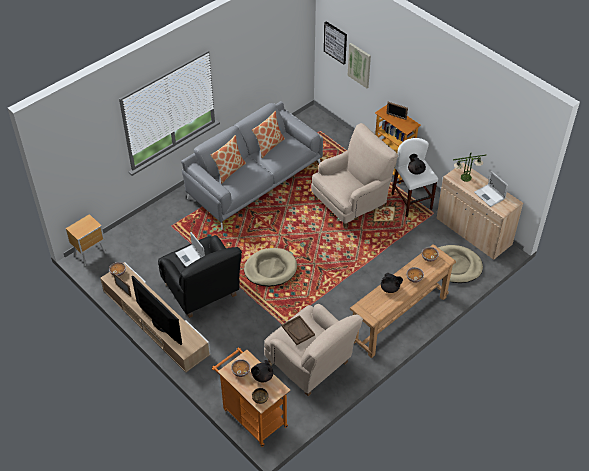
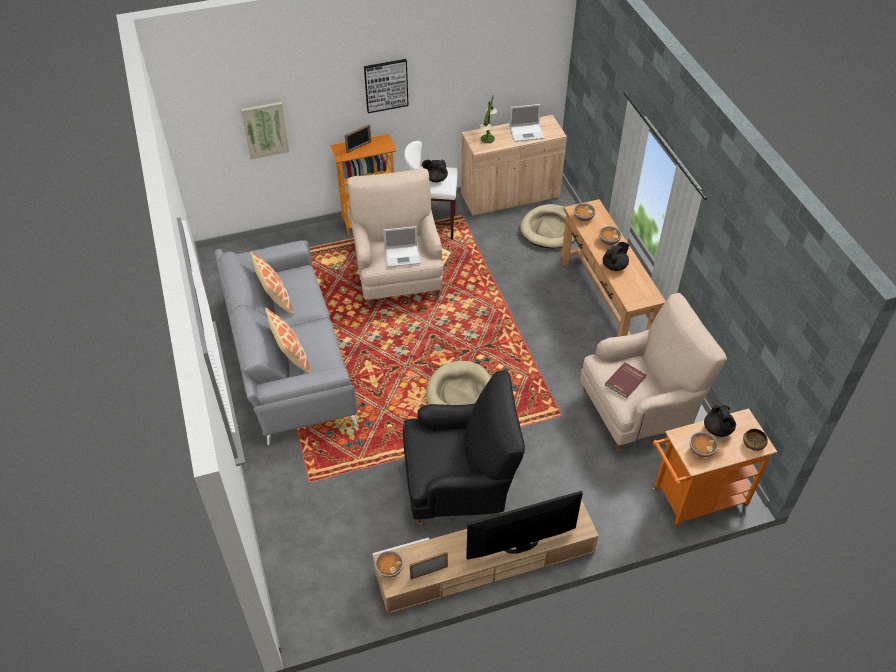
camera: 65 degrees left, 0 degrees up
brown nightstand [66,214,106,266] -> none
laptop [175,232,205,267] -> laptop moved to [383,226,421,267]
brown tray [282,315,315,345] -> red book [605,362,646,398]
picture [324,21,347,64] -> picture moved to [364,59,409,113]

